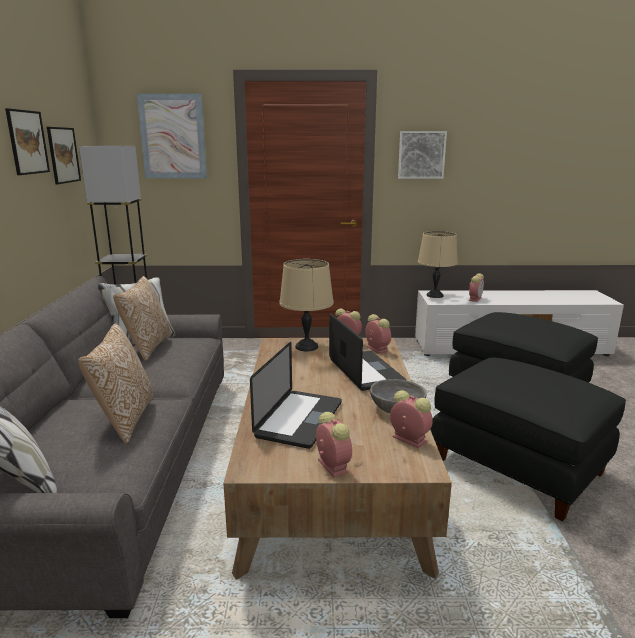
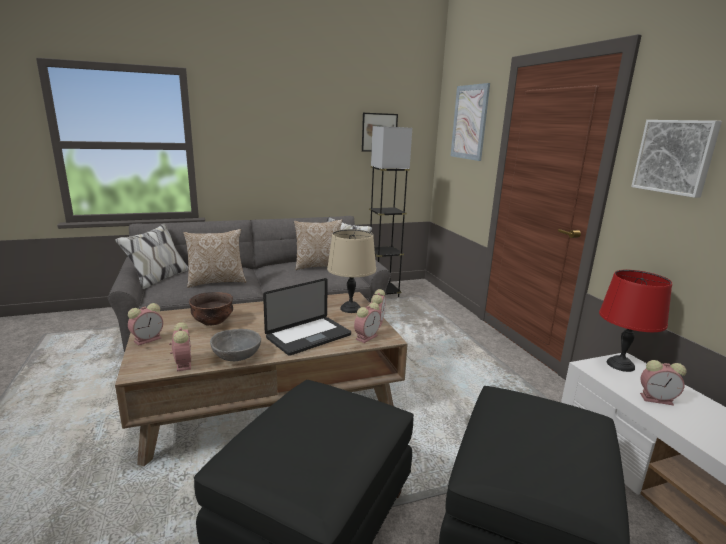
camera: 70 degrees right, 0 degrees up
picture [5,108,50,175] -> none
laptop [250,342,342,449] -> brown bowl [189,292,233,326]
alarm clock [390,390,433,448] -> alarm clock turned 45 degrees counterclockwise [169,322,191,371]
beige table lamp [418,231,458,298] -> red table lamp [599,270,672,372]

